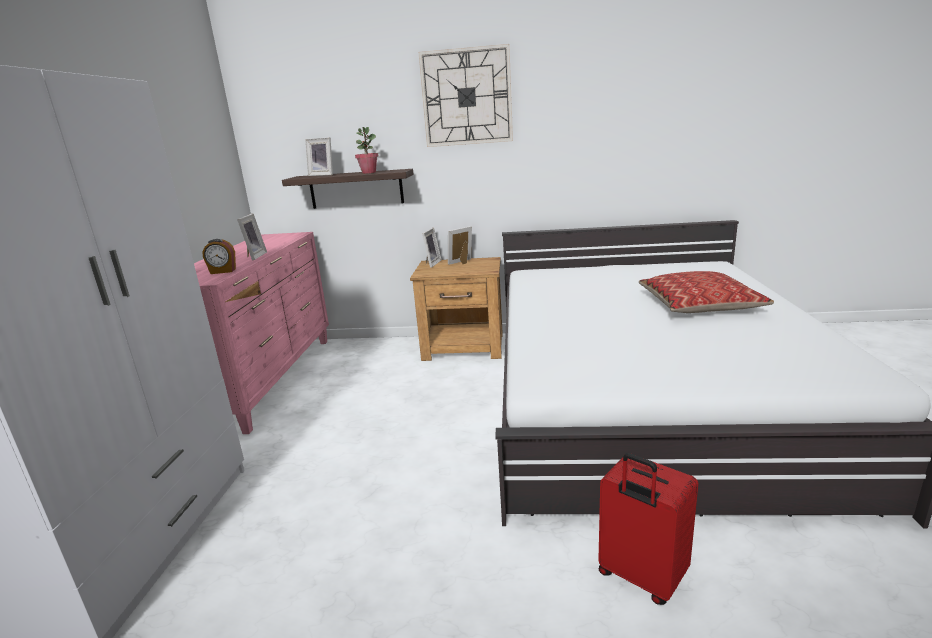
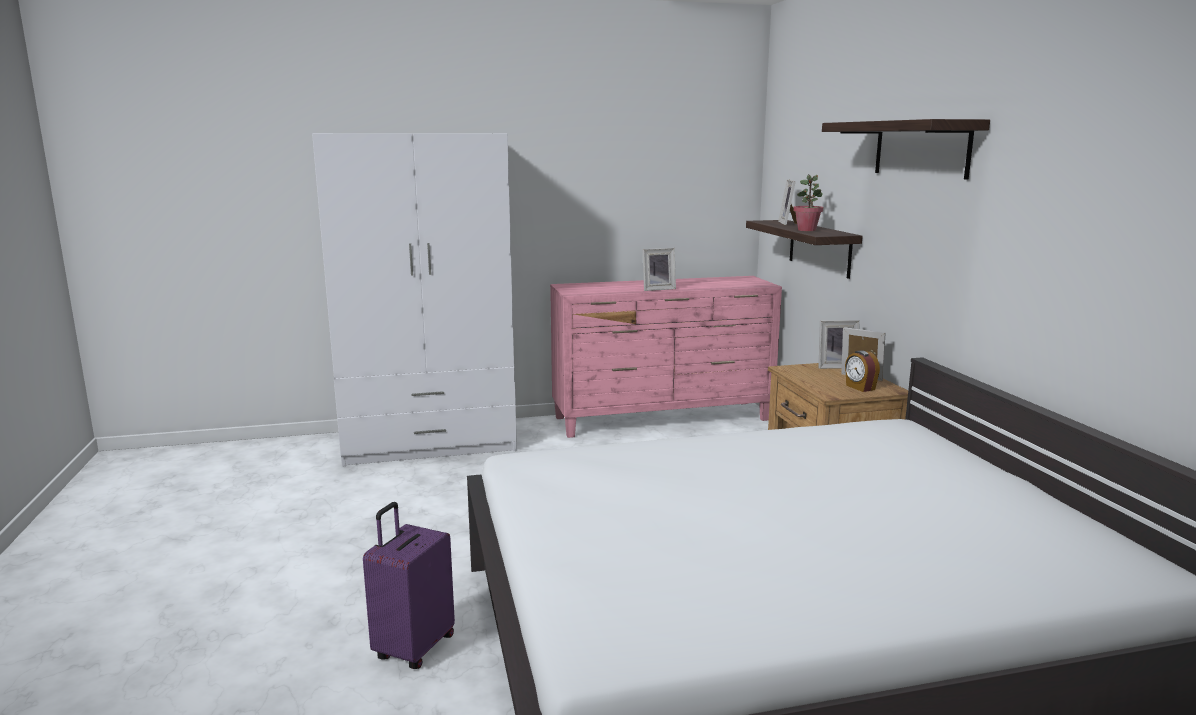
camera: 70 degrees right, 5 degrees down
alarm clock [203,239,236,274] -> alarm clock moved to [845,350,880,392]
wall clock [419,44,513,147] -> shelf [822,119,990,180]
red suitcase [598,453,698,605] -> purple suitcase [363,502,455,669]
pillow [639,271,774,313] -> none

